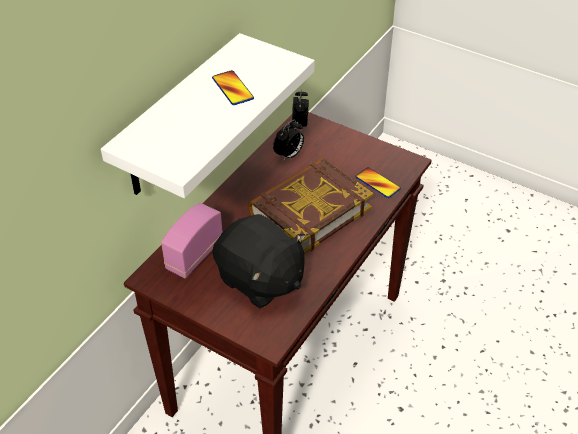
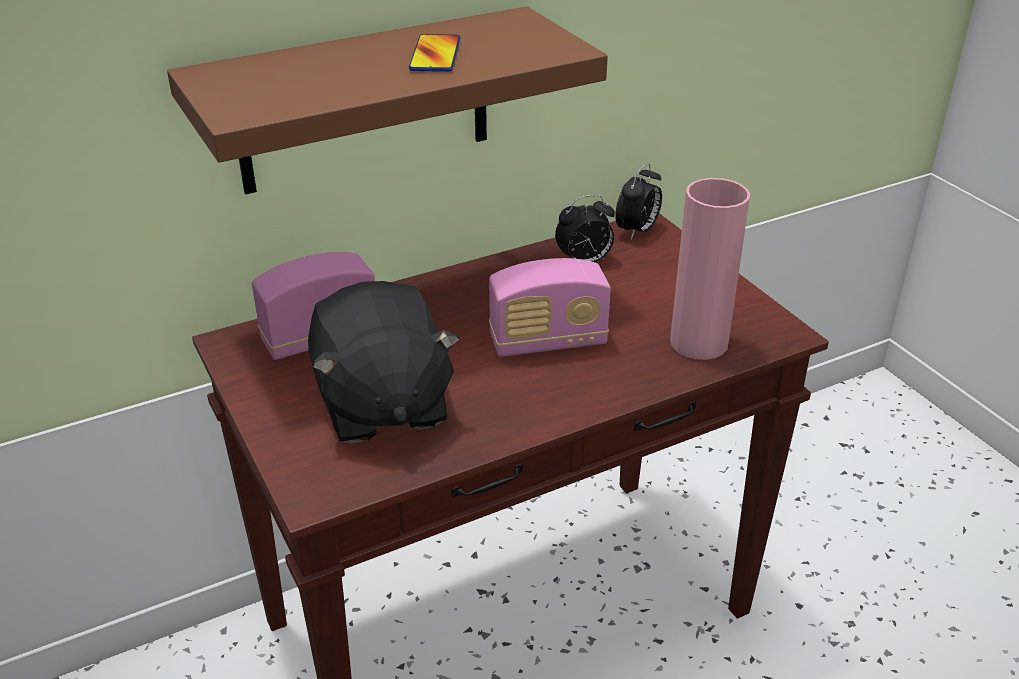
camera: 30 degrees right, 10 degrees down
white shelf [101,33,315,198] -> brown shelf [167,6,608,194]
book [247,158,373,254] -> radio [489,258,611,357]
phone [355,167,401,198] -> pink vase [670,178,750,360]

